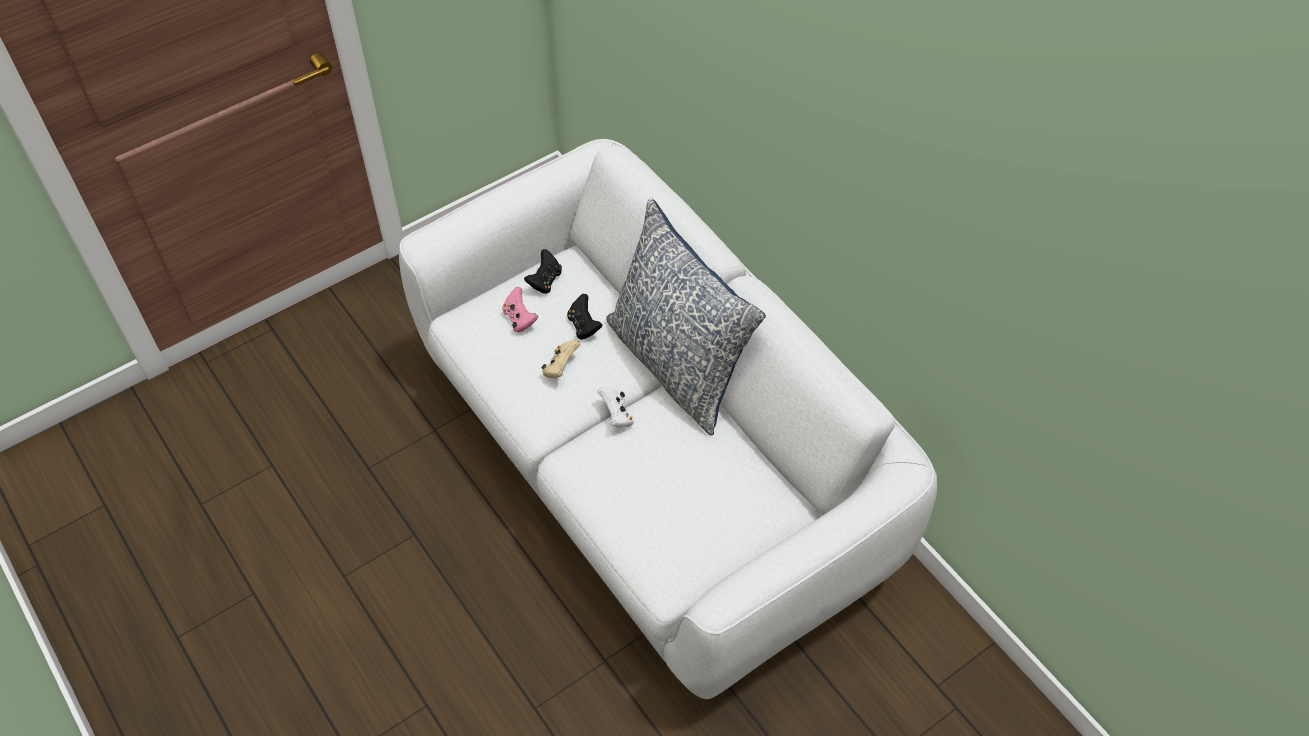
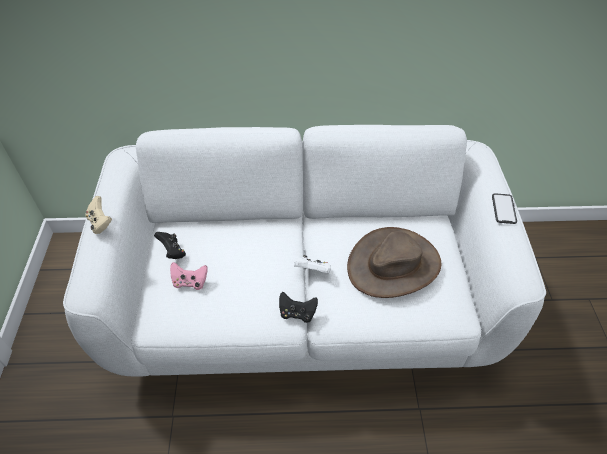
camera: 55 degrees left, 5 degrees down
beige game controller [542,340,580,378] -> beige game controller moved to [85,196,112,234]
black game controller [567,294,602,340] -> black game controller moved to [279,292,318,323]
pillow [606,199,766,435] -> none
none -> brown hat [347,227,441,298]
none -> phone [492,193,517,224]

